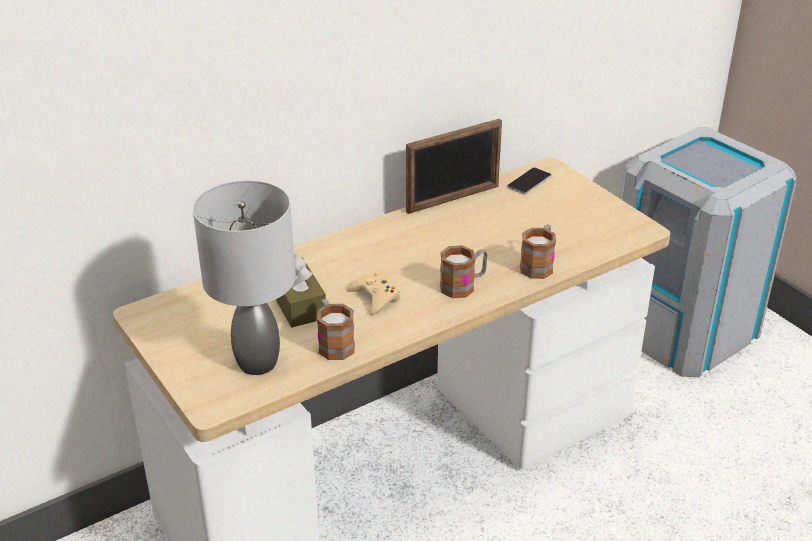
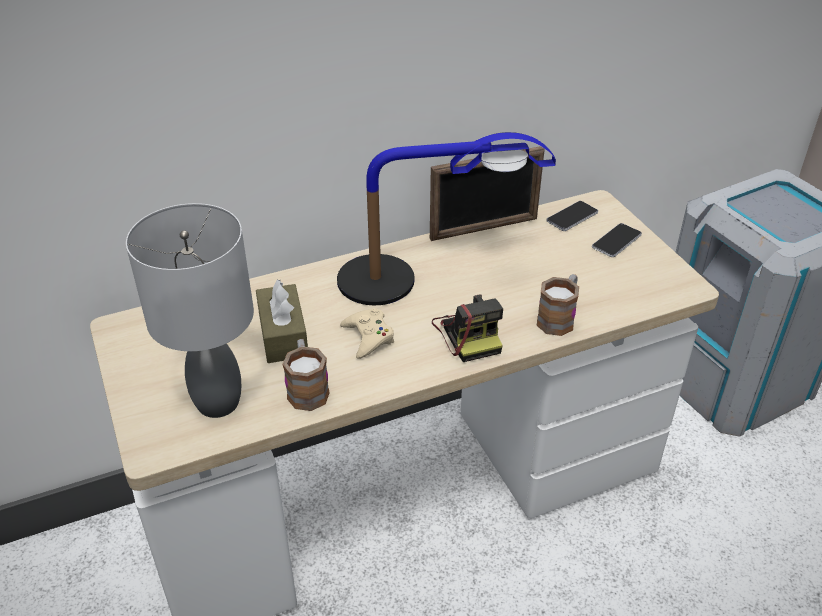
camera: 10 degrees right, 5 degrees up
mug [440,245,488,298] -> camera [432,294,503,362]
none -> table lamp [337,132,556,305]
none -> phone [592,223,642,257]

